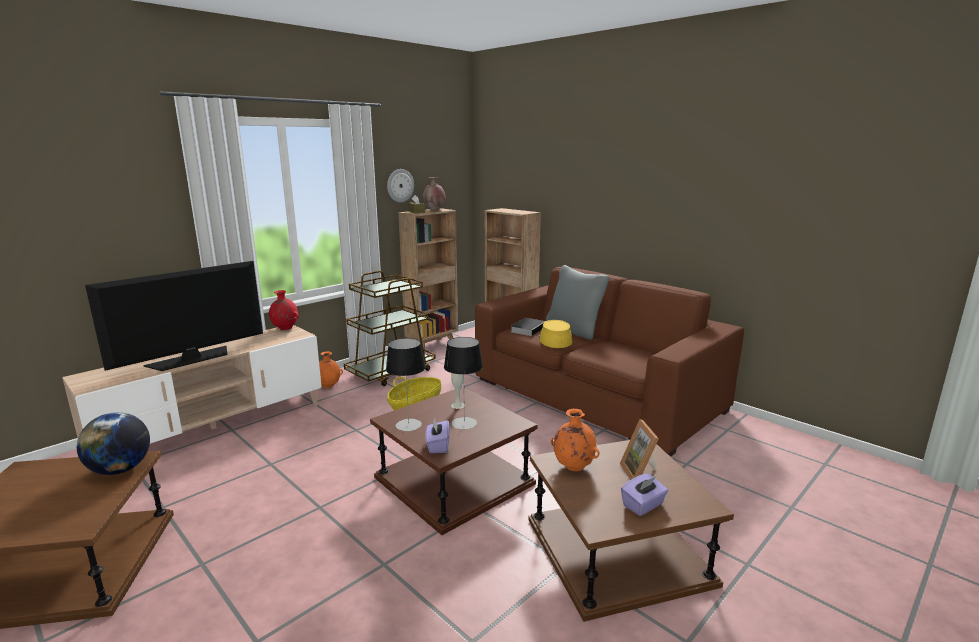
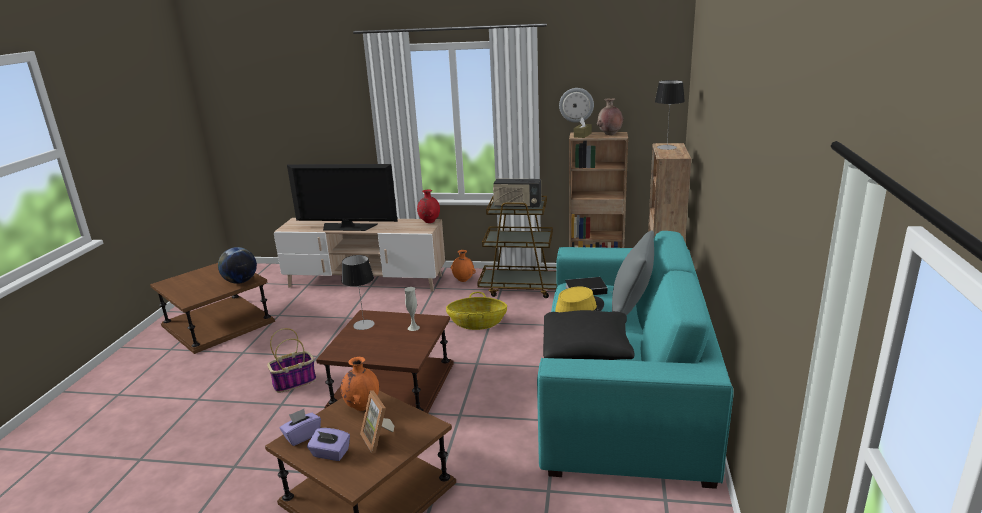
camera: 55 degrees right, 5 degrees up
purple tissue box [426,418,449,453] -> purple tissue box moved to [279,409,321,446]
table lamp [444,337,483,429] -> table lamp moved to [655,80,685,150]
brown sofa [475,267,744,457] -> turquoise sofa [537,231,734,489]
picture frame [620,419,659,480] -> picture frame turned 75 degrees counterclockwise [360,390,394,453]
none -> basket [267,328,317,393]
none -> radio [493,179,541,208]
none -> black pillow [543,310,635,360]

